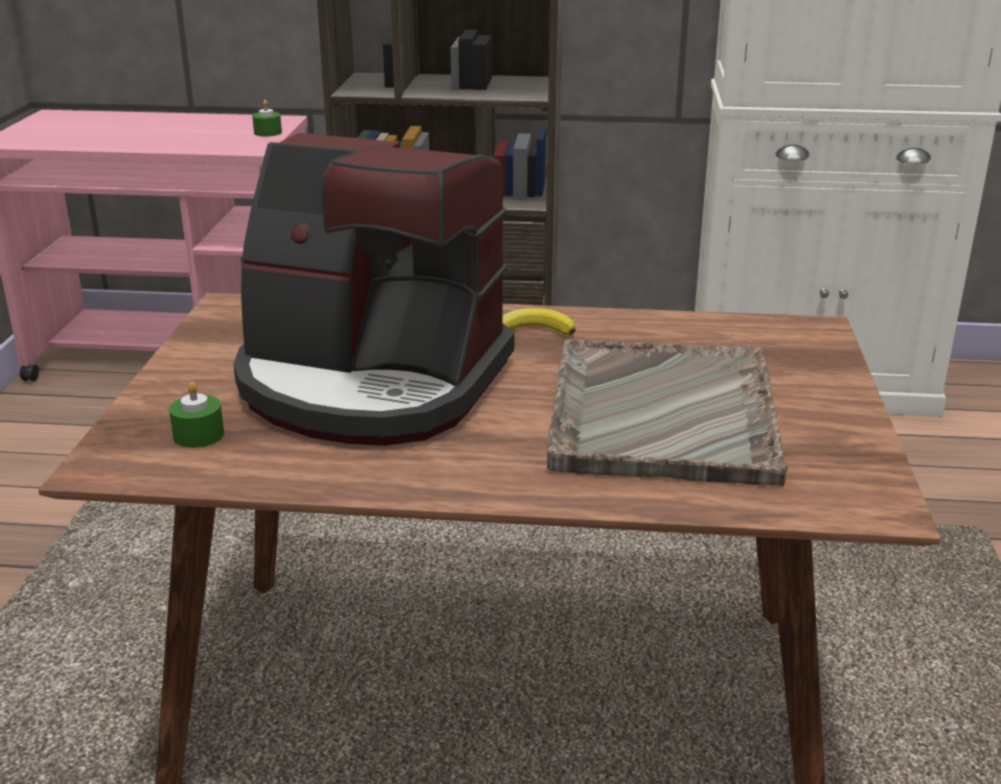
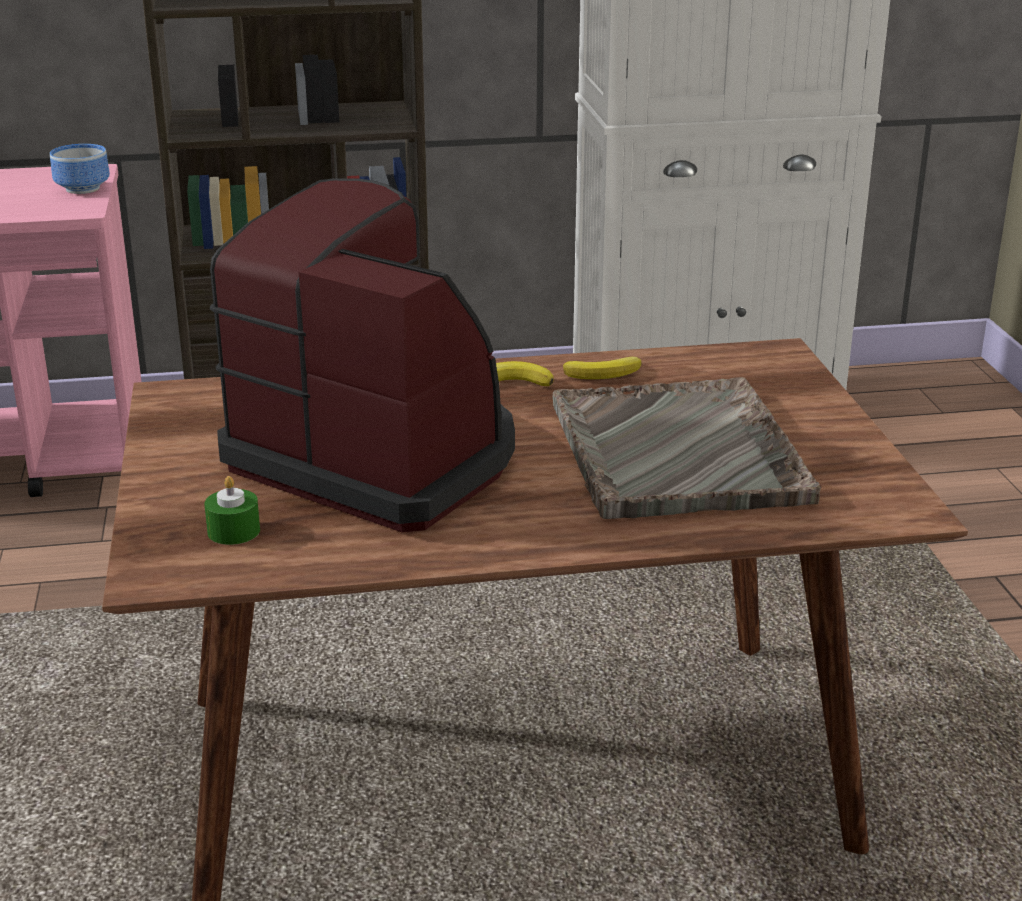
camera: 15 degrees left, 0 degrees up
coffee machine [233,133,514,446] -> coffee machine turned 150 degrees counterclockwise [210,178,515,533]
green candle [252,100,282,137] -> bowl [50,144,110,194]
none -> banana [563,357,642,379]

